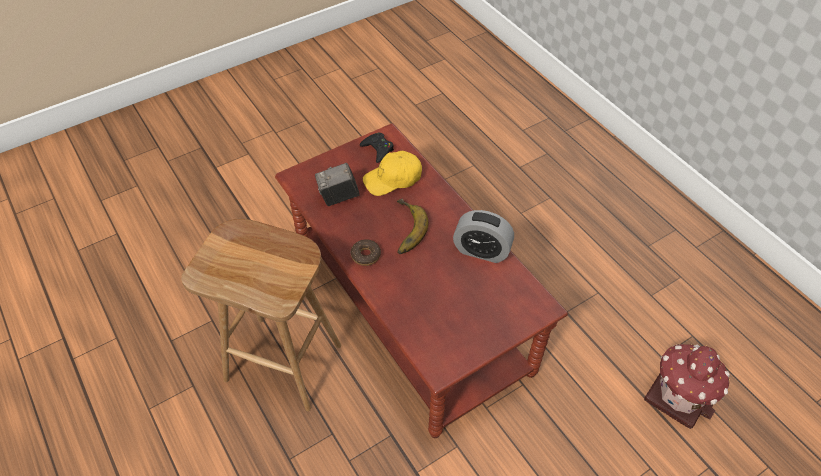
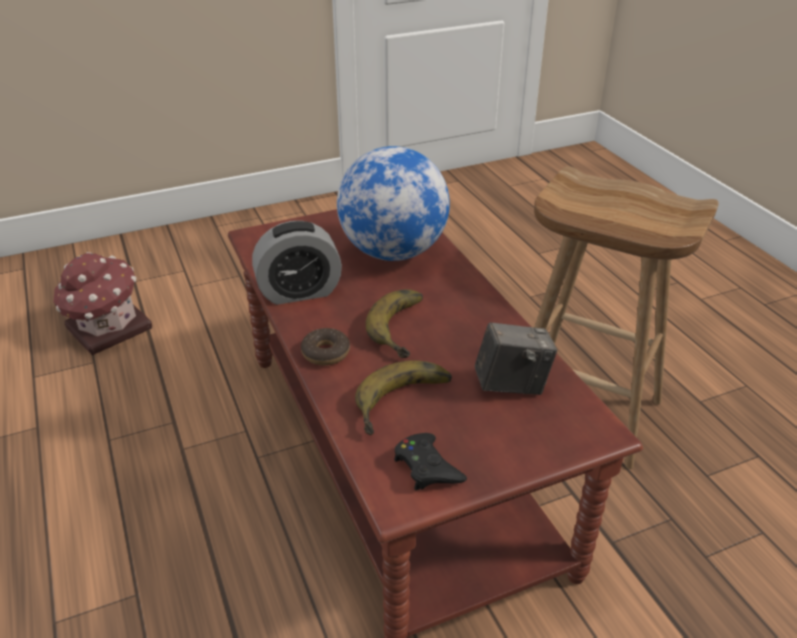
camera: 170 degrees left, 15 degrees down
donut [351,239,381,266] -> donut moved to [301,328,350,365]
yellow cap [363,151,422,196] -> banana [355,360,452,435]
alarm clock [453,210,514,263] -> alarm clock turned 135 degrees clockwise [252,221,342,305]
none -> globe [337,146,450,261]

